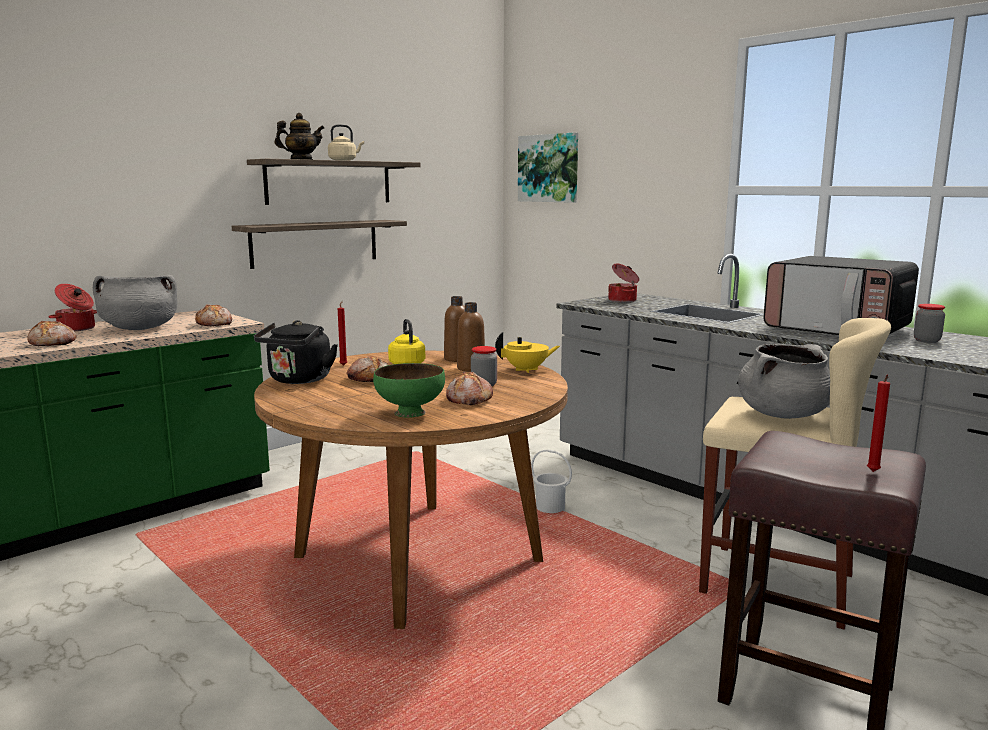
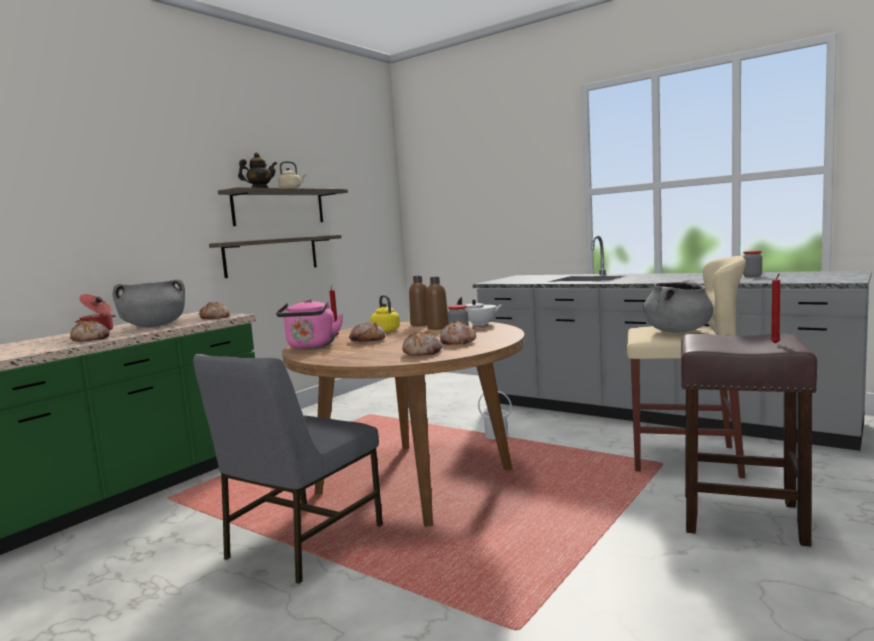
camera: 10 degrees left, 5 degrees down
black kettle [254,320,338,384] -> pink kettle [276,299,343,349]
green bowl [373,363,445,418] -> bread [402,331,442,355]
yellow teapot [495,332,560,373] -> white teapot [457,297,503,326]
picture [518,132,578,203] -> none
cooking pot [608,264,639,302] -> none
microwave [763,256,919,335] -> none
none -> grey chair [193,354,383,584]

